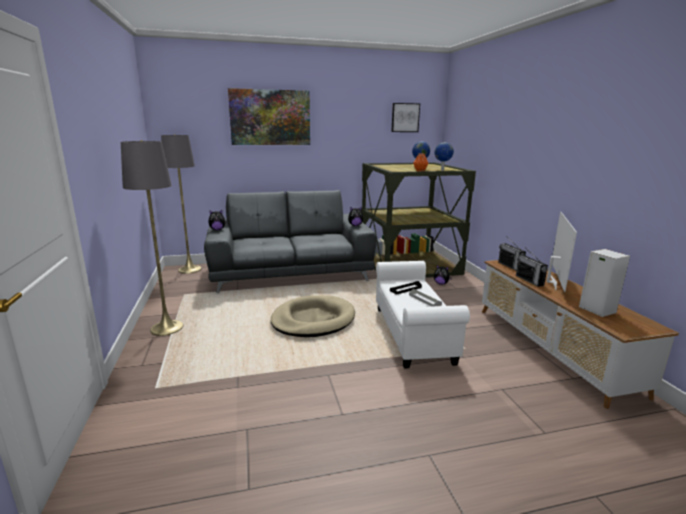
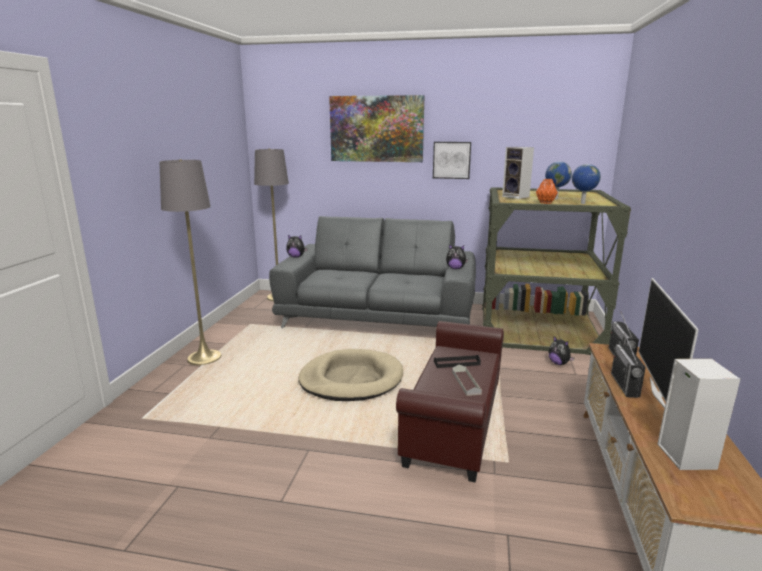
camera: 25 degrees right, 0 degrees up
white ottoman [376,261,470,369] -> brown ottoman [396,321,504,483]
picture [391,103,420,132] -> picture moved to [433,142,471,179]
television [547,212,577,292] -> television turned 150 degrees clockwise [639,278,699,408]
none -> speaker [502,146,534,199]

